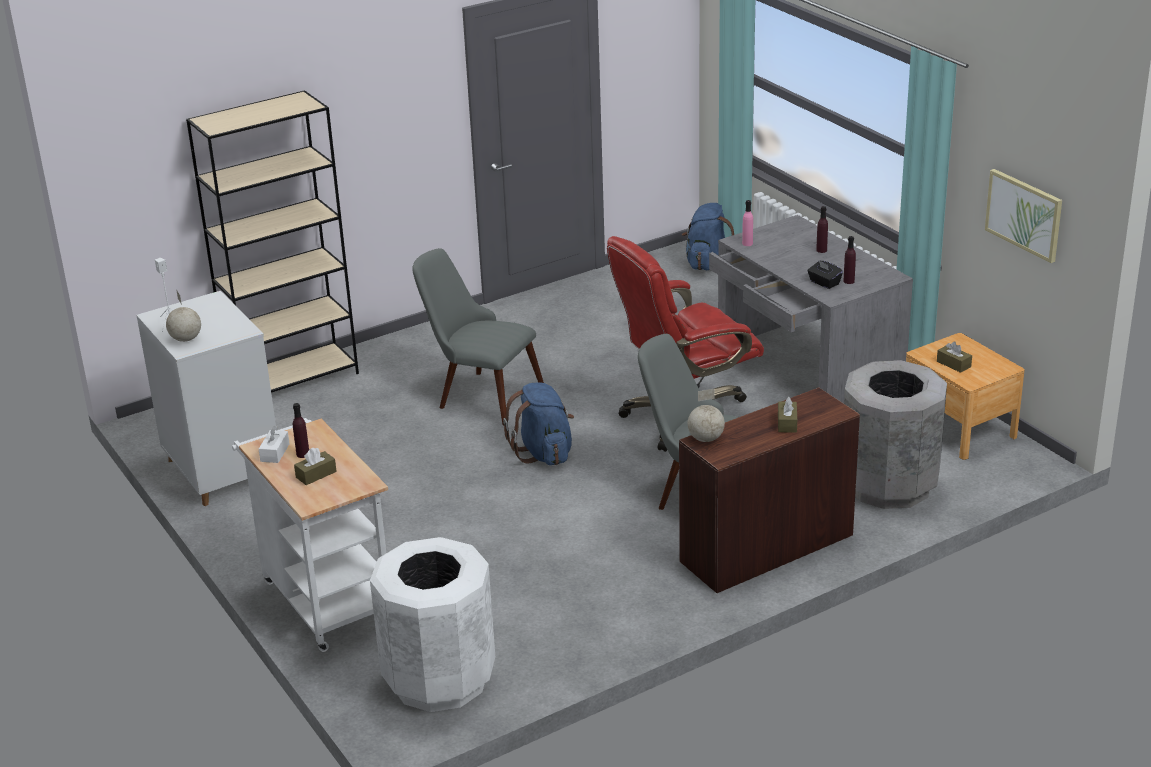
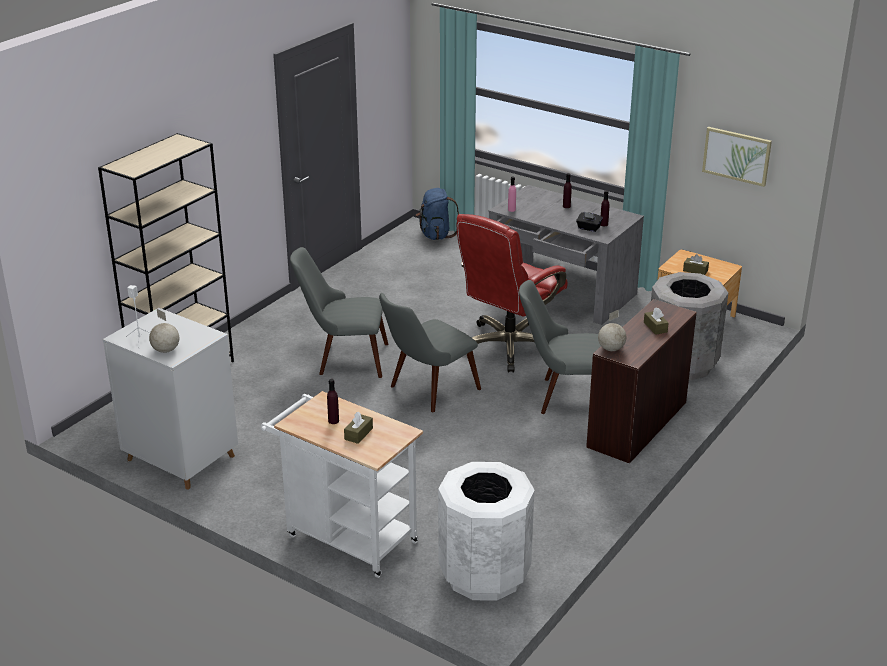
camera: 25 degrees left, 0 degrees up
white tissue box [259,426,290,463] -> none
blue backpack [503,382,574,465] -> grey chair [379,293,481,412]

